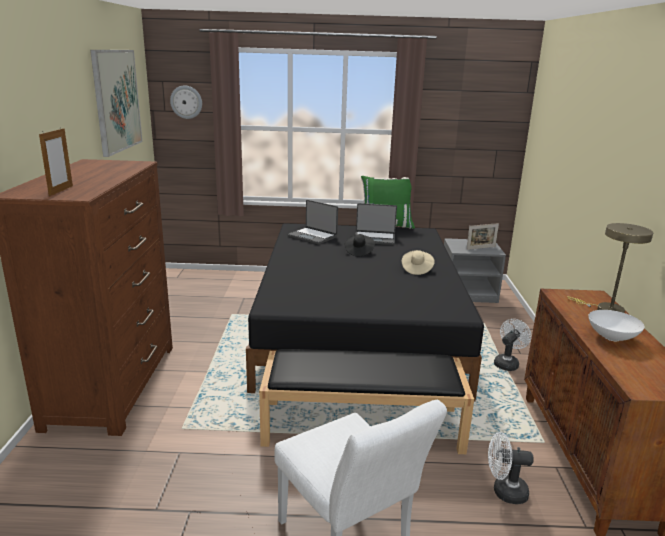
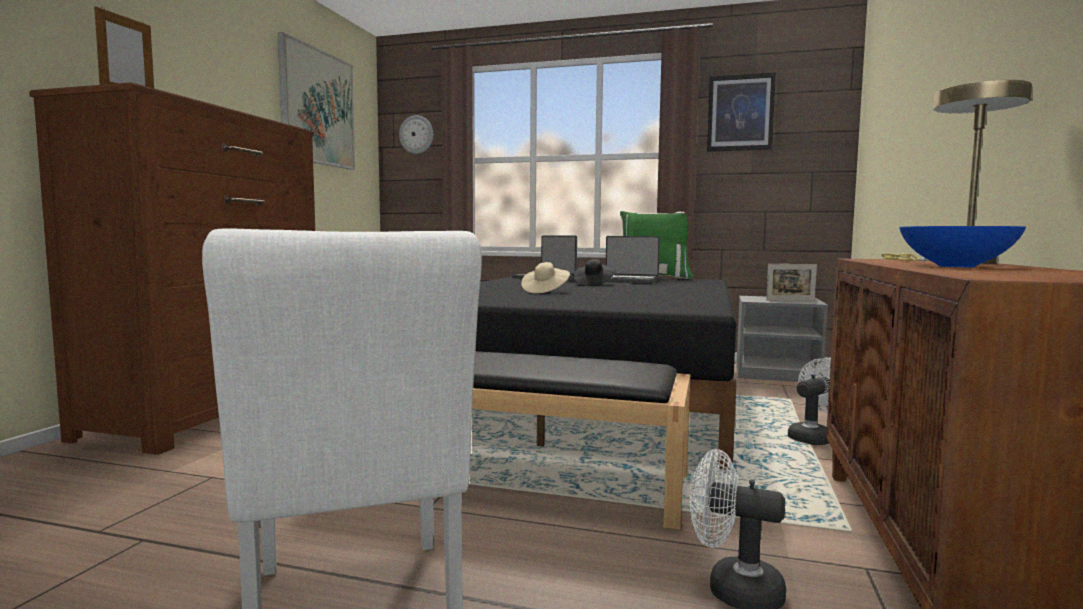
camera: 15 degrees right, 15 degrees down
beige hat [402,250,435,275] -> beige hat moved to [521,262,570,294]
white bowl [588,310,645,341] -> blue bowl [899,226,1026,267]
none -> picture [707,72,776,152]

